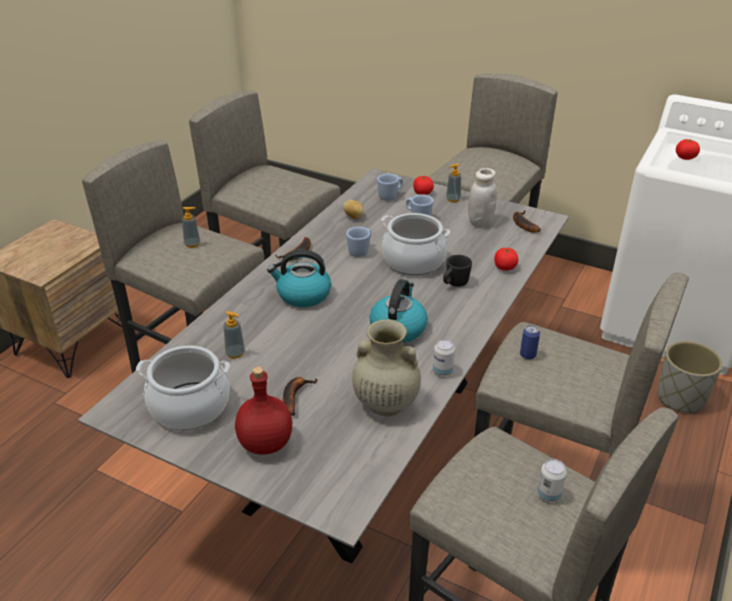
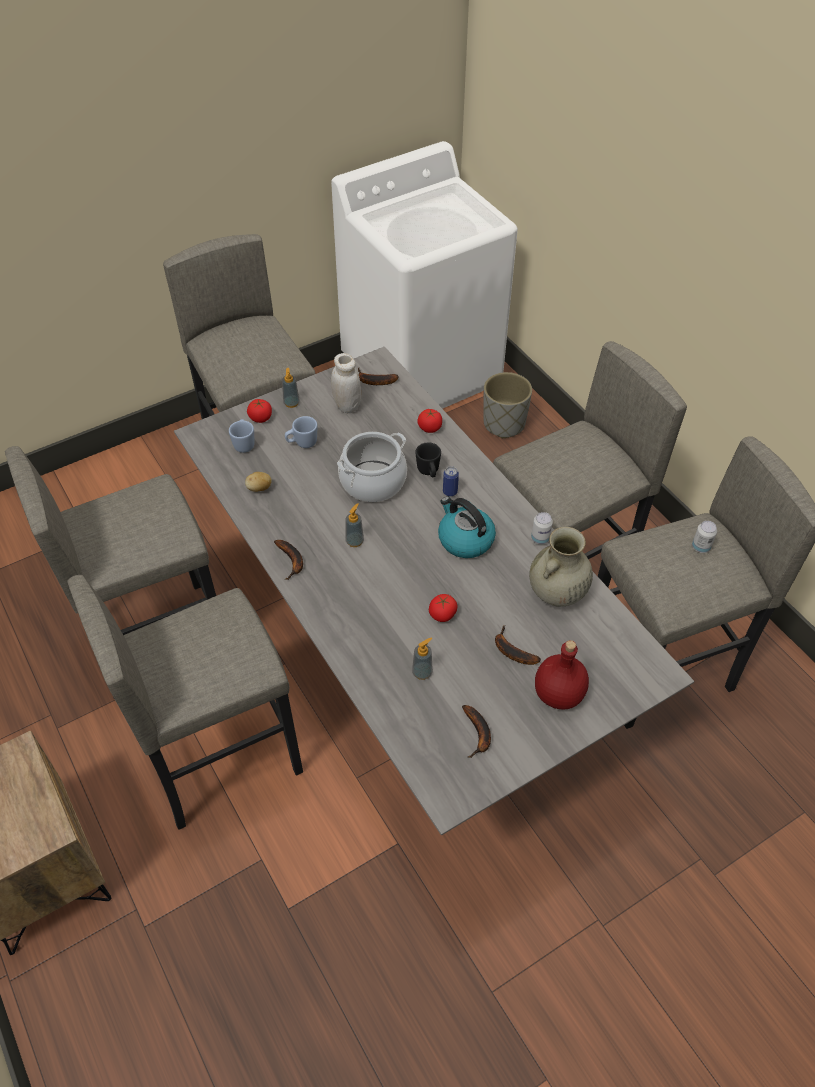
camera: 60 degrees left, 15 degrees up
cooking pot [136,345,230,430] -> banana [462,705,491,758]
soap dispenser [182,207,200,248] -> soap dispenser moved to [345,503,364,547]
kettle [267,250,331,307] -> none
blue mug [346,227,371,257] -> none
can [520,324,540,360] -> can moved to [443,466,459,497]
tomato [676,139,700,160] -> tomato moved to [429,594,458,622]

